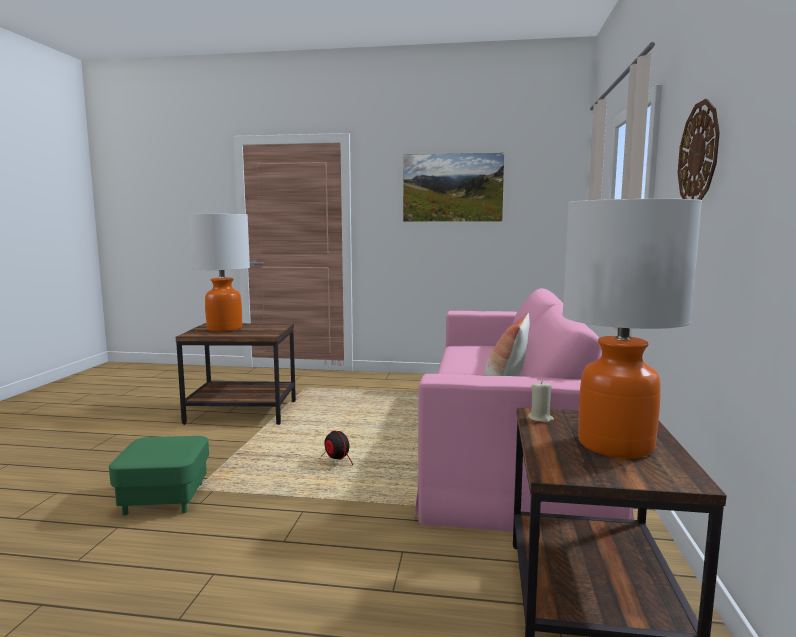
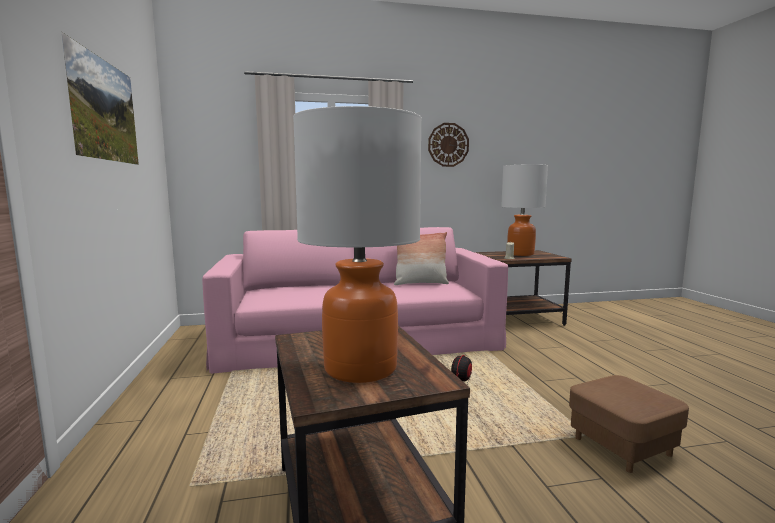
camera: 110 degrees left, 0 degrees up
green ottoman [109,436,209,516] -> brown ottoman [569,375,689,473]

